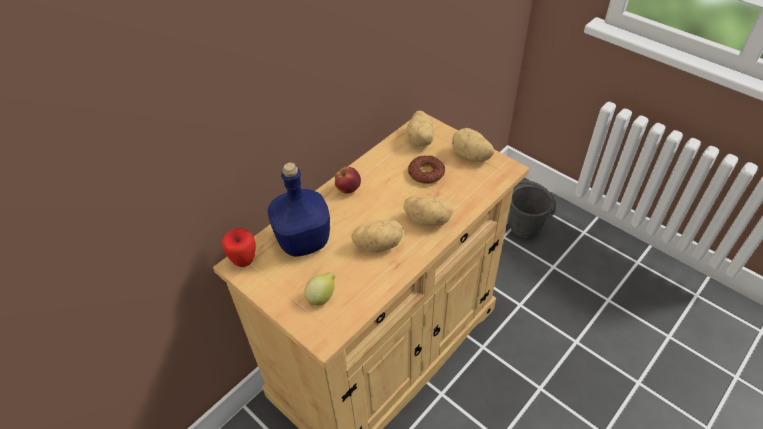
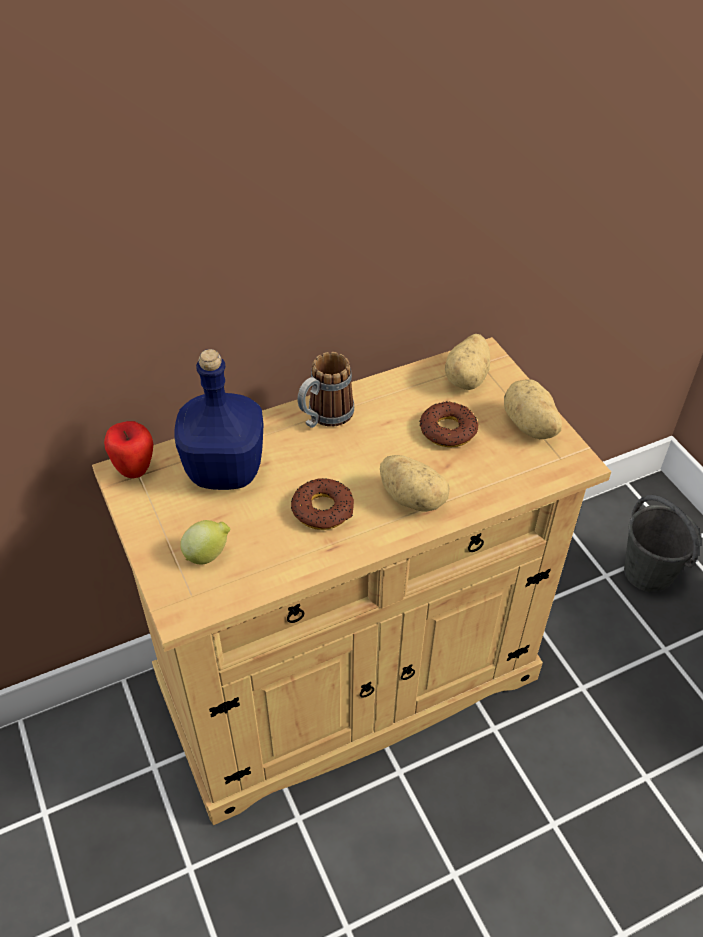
camera: 20 degrees right, 0 degrees up
apple [335,167,361,194] -> mug [297,352,354,428]
potato [352,220,403,253] -> donut [291,478,354,530]

